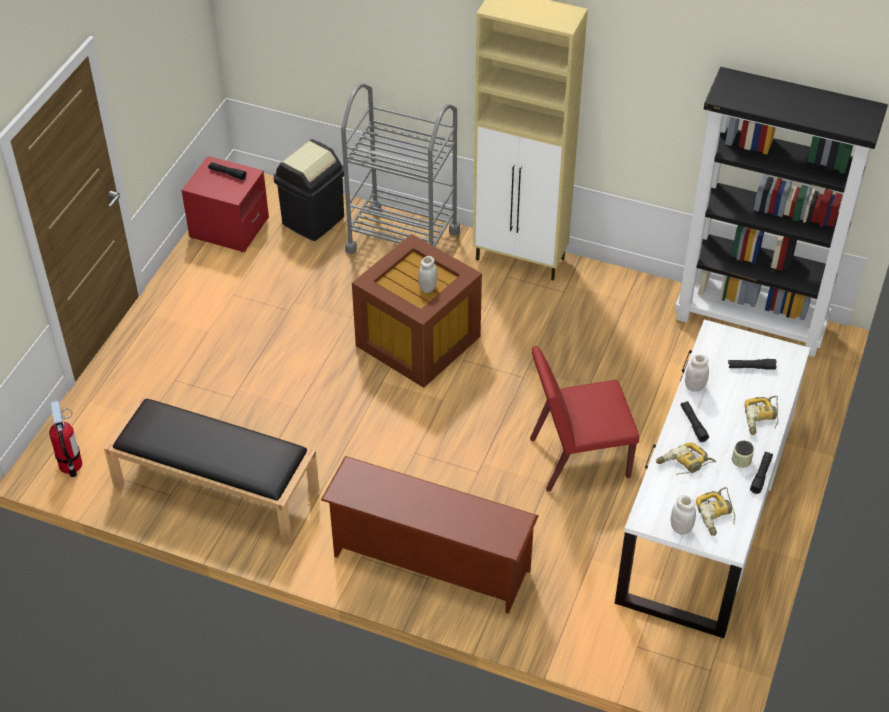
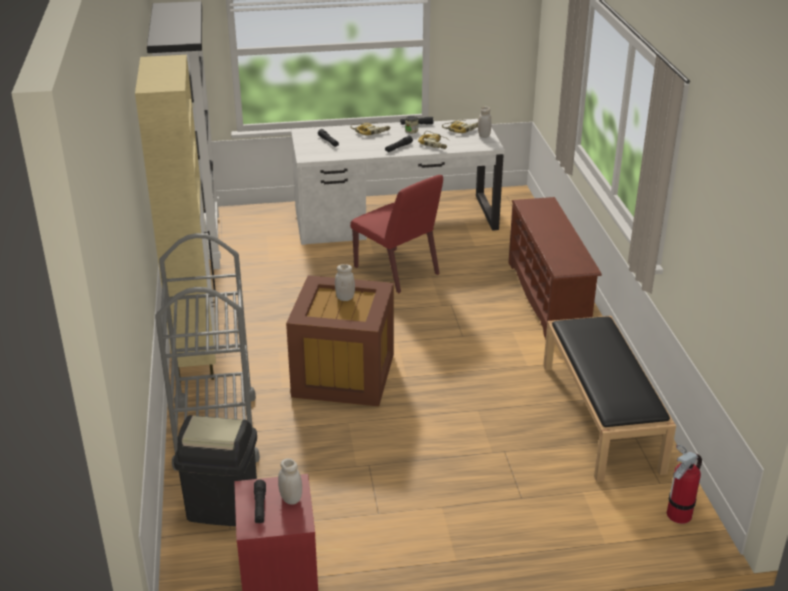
camera: 120 degrees left, 15 degrees down
white jar [685,355,709,392] -> white jar moved to [278,458,302,505]

